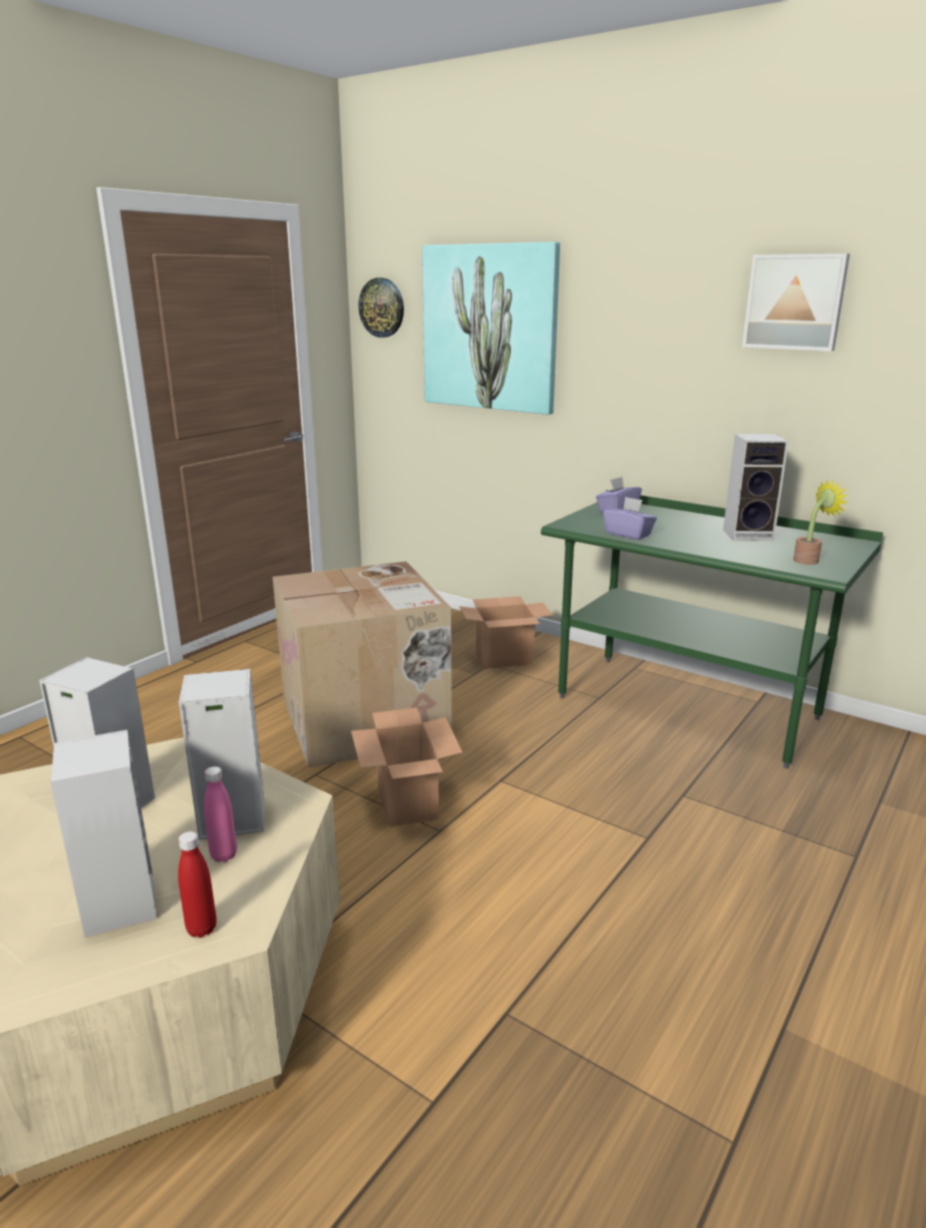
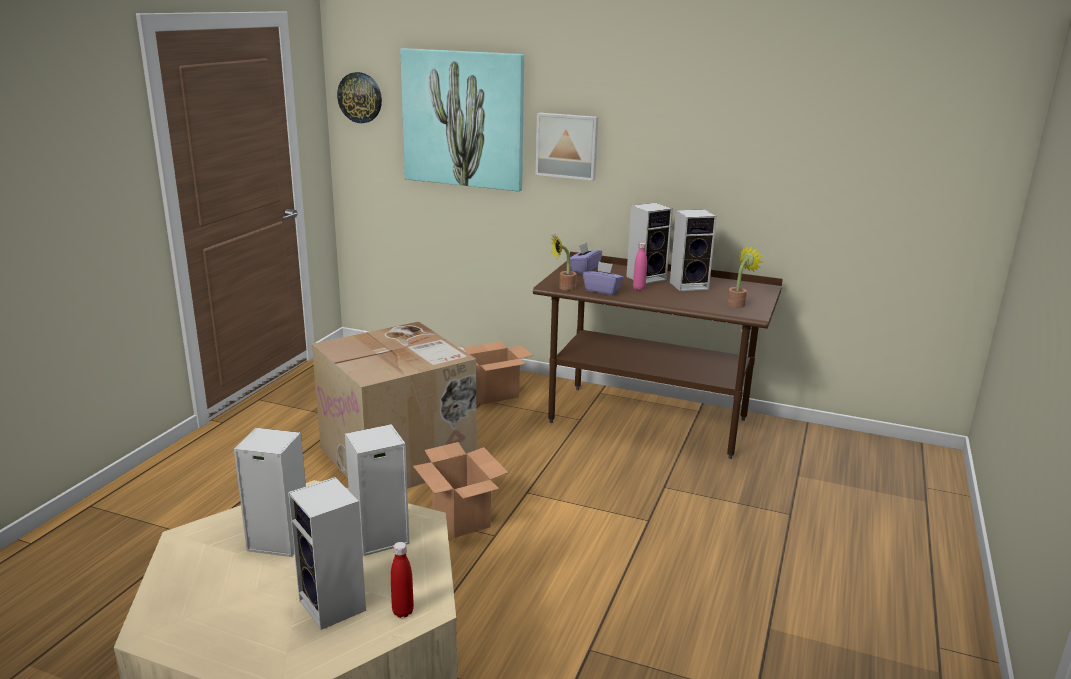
camera: 15 degrees left, 0 degrees up
pink bottle [204,766,237,862] -> pink bottle moved to [633,243,647,290]
green desk [541,490,883,769] -> brown desk [533,252,783,459]
picture [742,254,850,351] -> picture moved to [536,113,598,181]
none -> potted plant [551,235,577,291]
none -> speaker [626,203,673,284]

